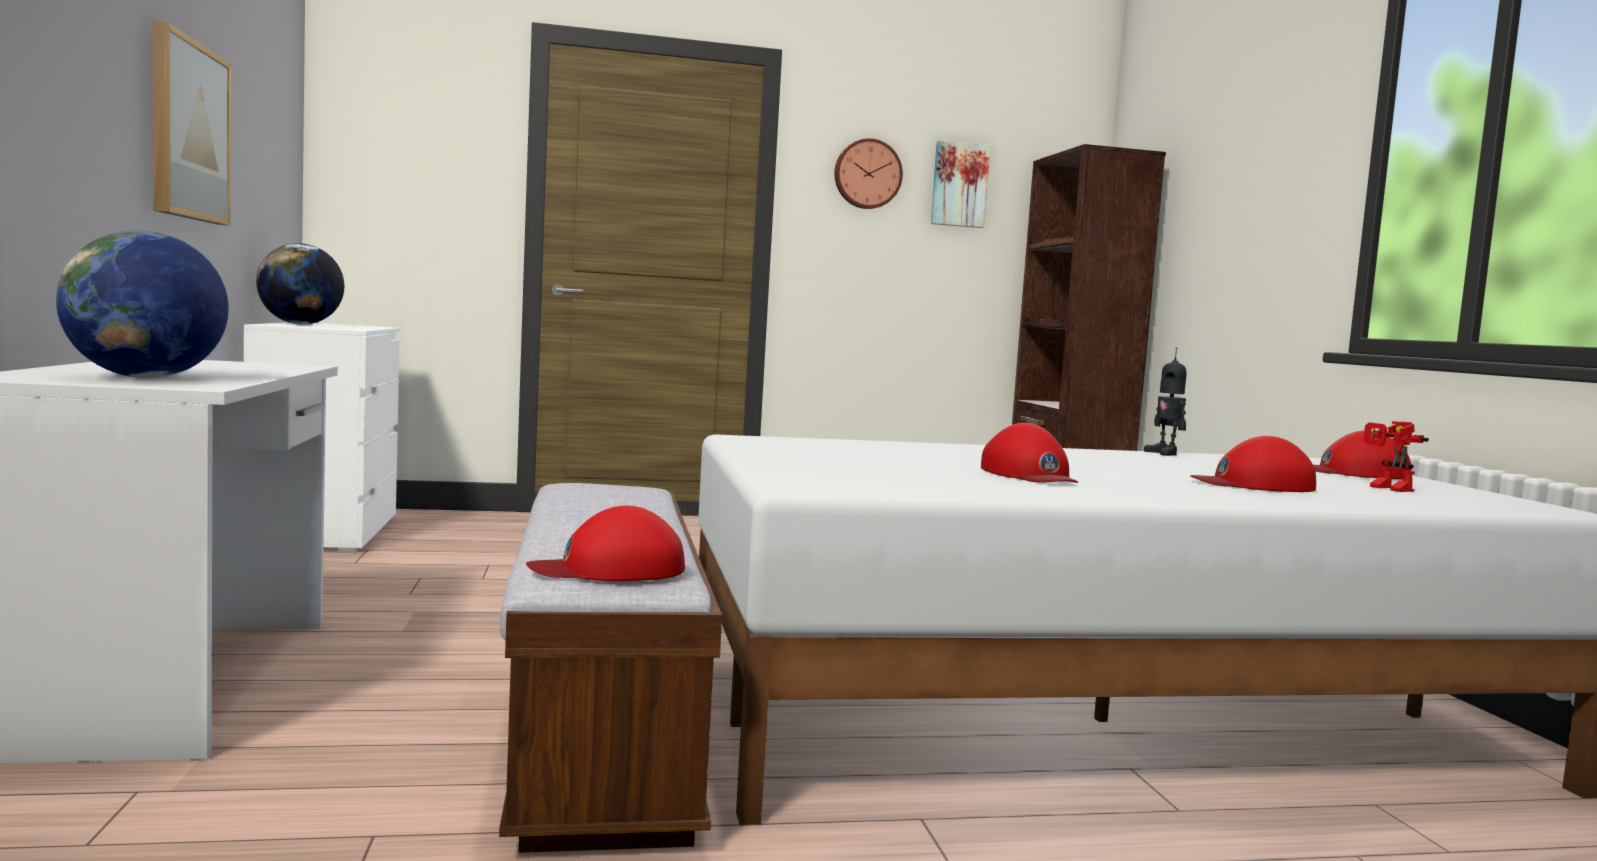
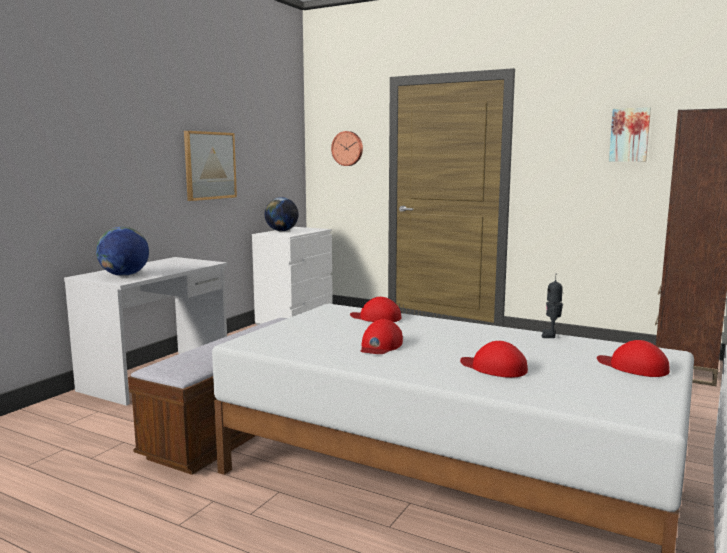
camera: 40 degrees right, 5 degrees up
red cap [526,505,685,581] -> red cap moved to [350,297,401,322]
wall clock [834,138,903,209] -> wall clock moved to [331,131,363,166]
toy robot [1363,421,1429,492] -> none

